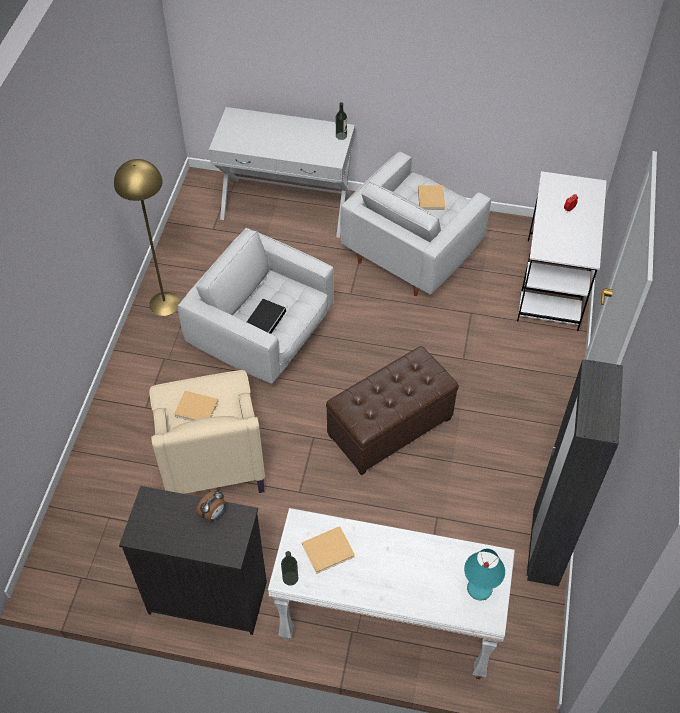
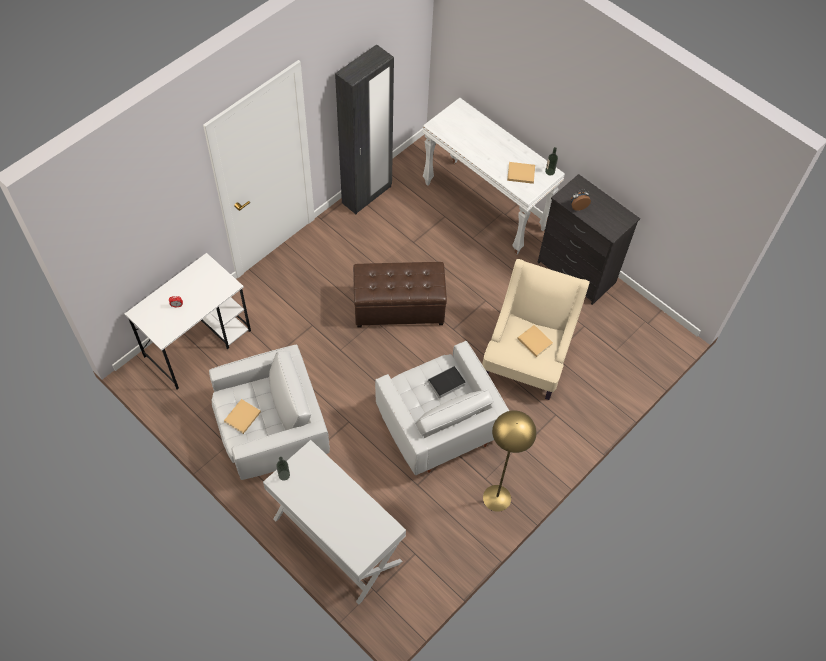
camera: 150 degrees left, 5 degrees up
turquoise table lamp [464,549,505,600] -> none

